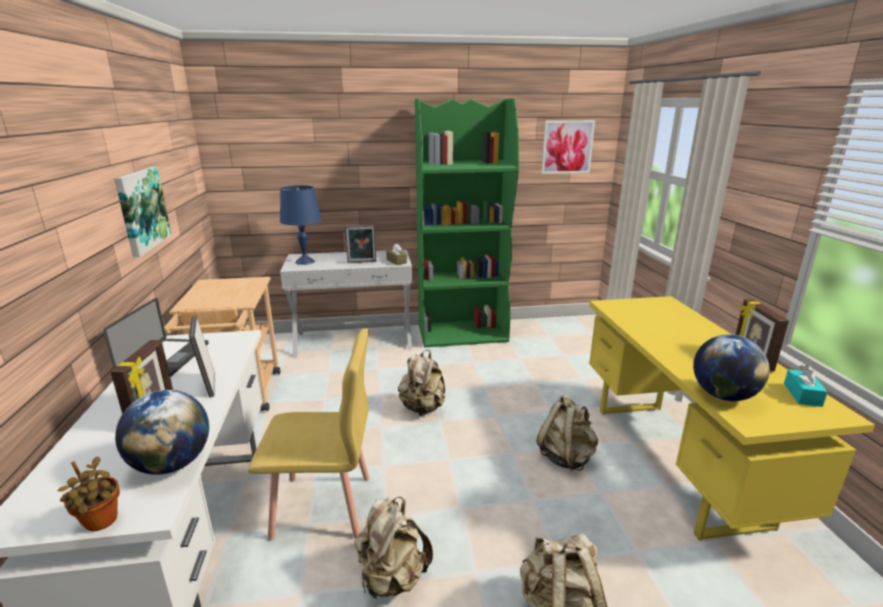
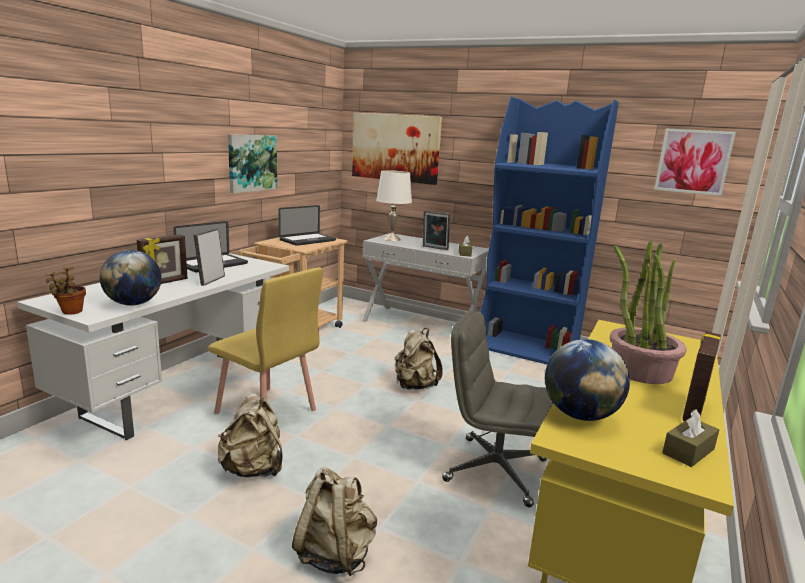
camera: 35 degrees right, 5 degrees down
blue table lamp [280,185,321,265] -> white table lamp [376,170,412,241]
green bookcase [415,99,519,347] -> blue bookcase [480,97,619,364]
beige backpack [536,395,598,471] -> grey office chair [442,311,553,507]
turquoise tissue box [784,364,828,407] -> brown tissue box [662,409,719,467]
none -> laptop [279,205,336,246]
none -> picture [352,113,442,185]
none -> potted plant [610,241,687,384]

